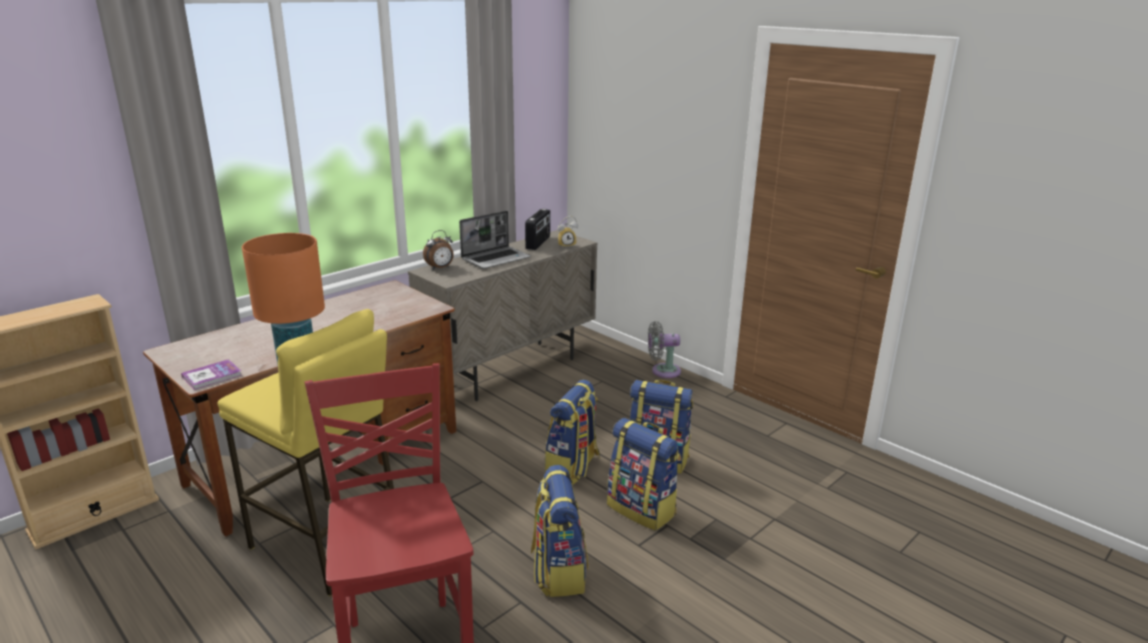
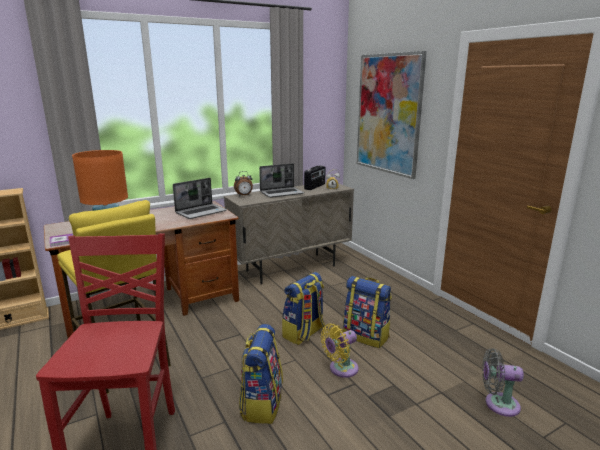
camera: 15 degrees right, 5 degrees down
backpack [607,418,680,531] -> yellow fan [321,324,359,378]
grey fan [648,321,681,378] -> grey fan moved to [482,348,524,417]
none -> laptop [173,178,227,219]
none -> picture [357,51,427,179]

